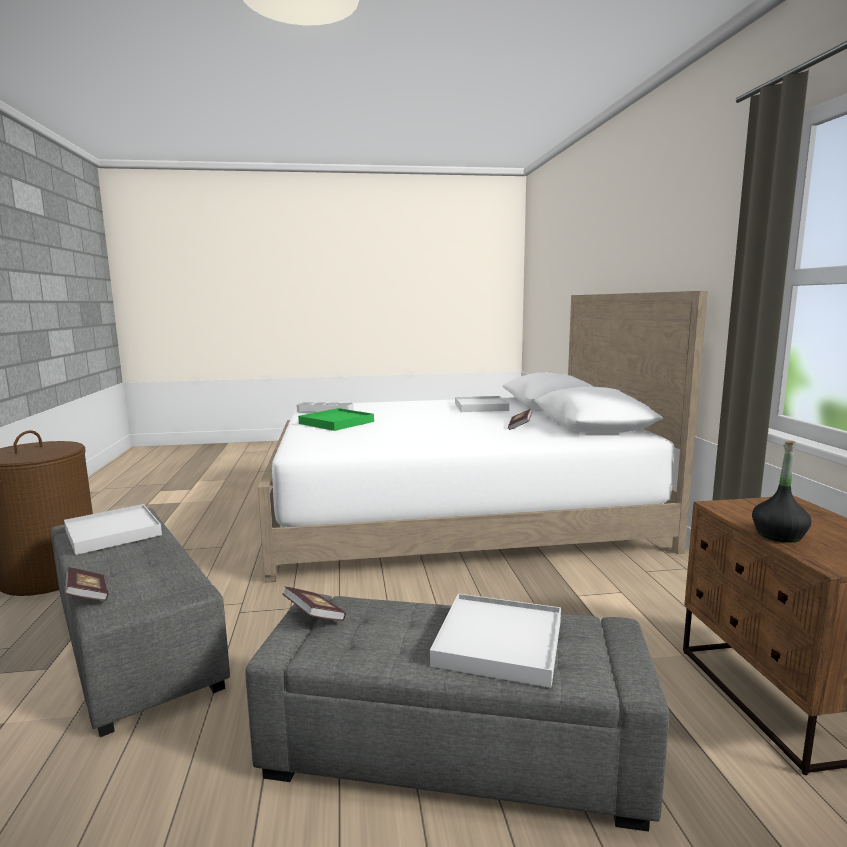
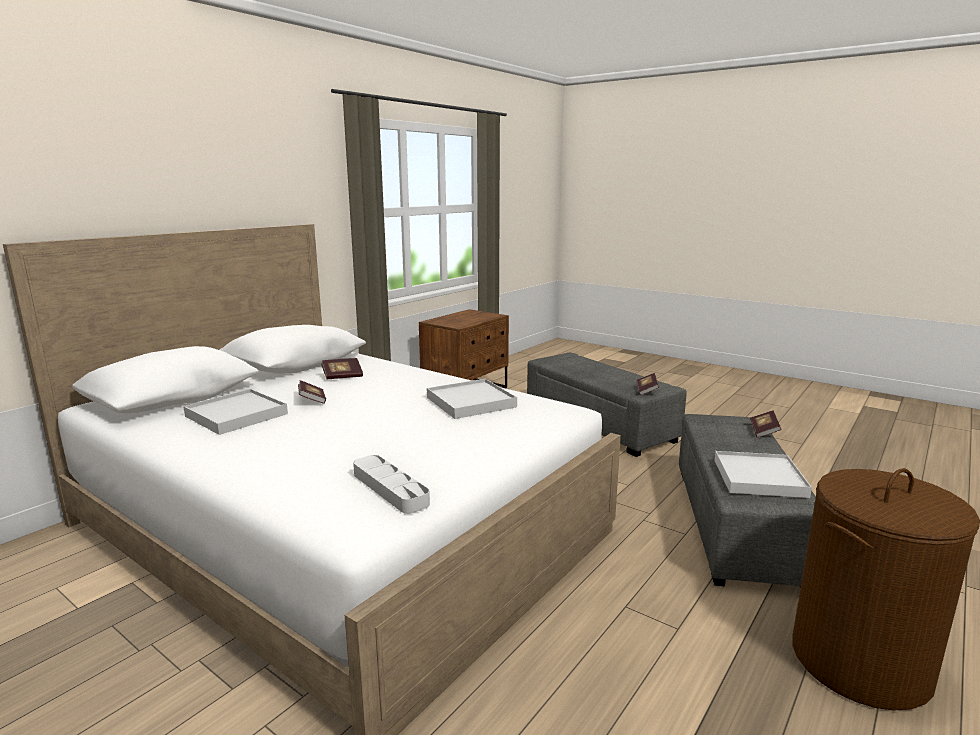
camera: 135 degrees left, 5 degrees up
green tray [298,408,374,431] -> none
white tray [430,593,561,688] -> white tray moved to [427,379,517,419]
black bottle [752,441,811,542] -> none
none -> book [298,380,326,404]

